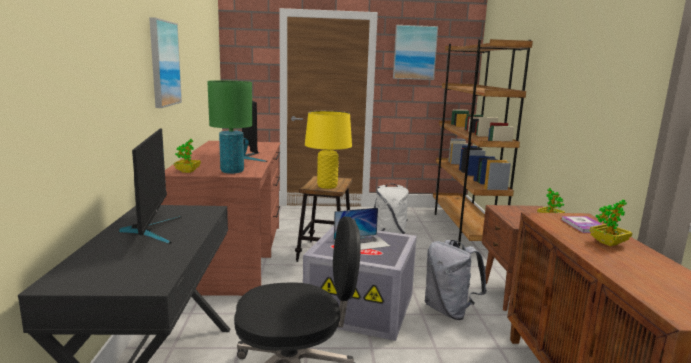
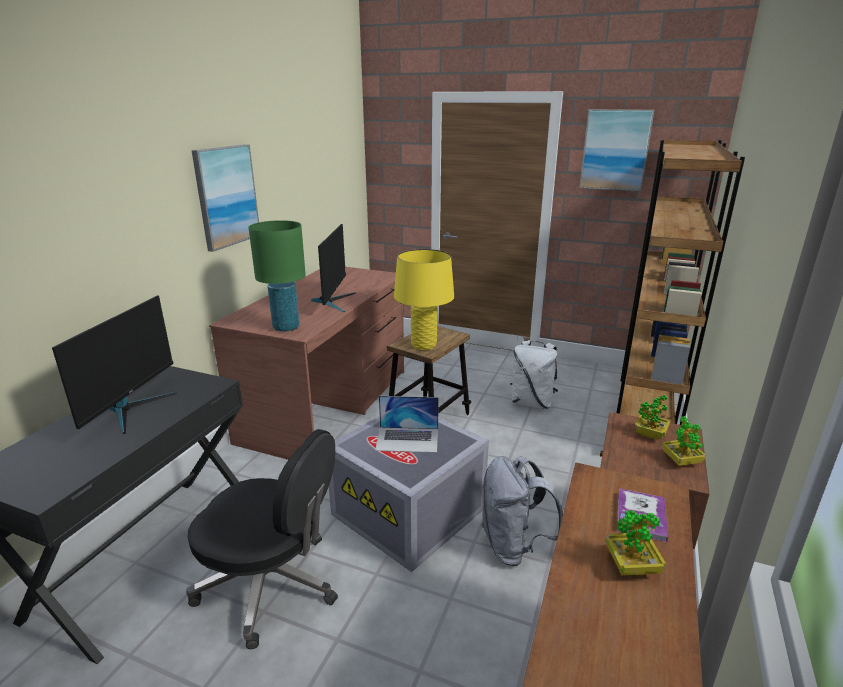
camera: 25 degrees right, 10 degrees up
potted plant [174,139,201,173] -> potted plant moved to [635,394,670,439]

